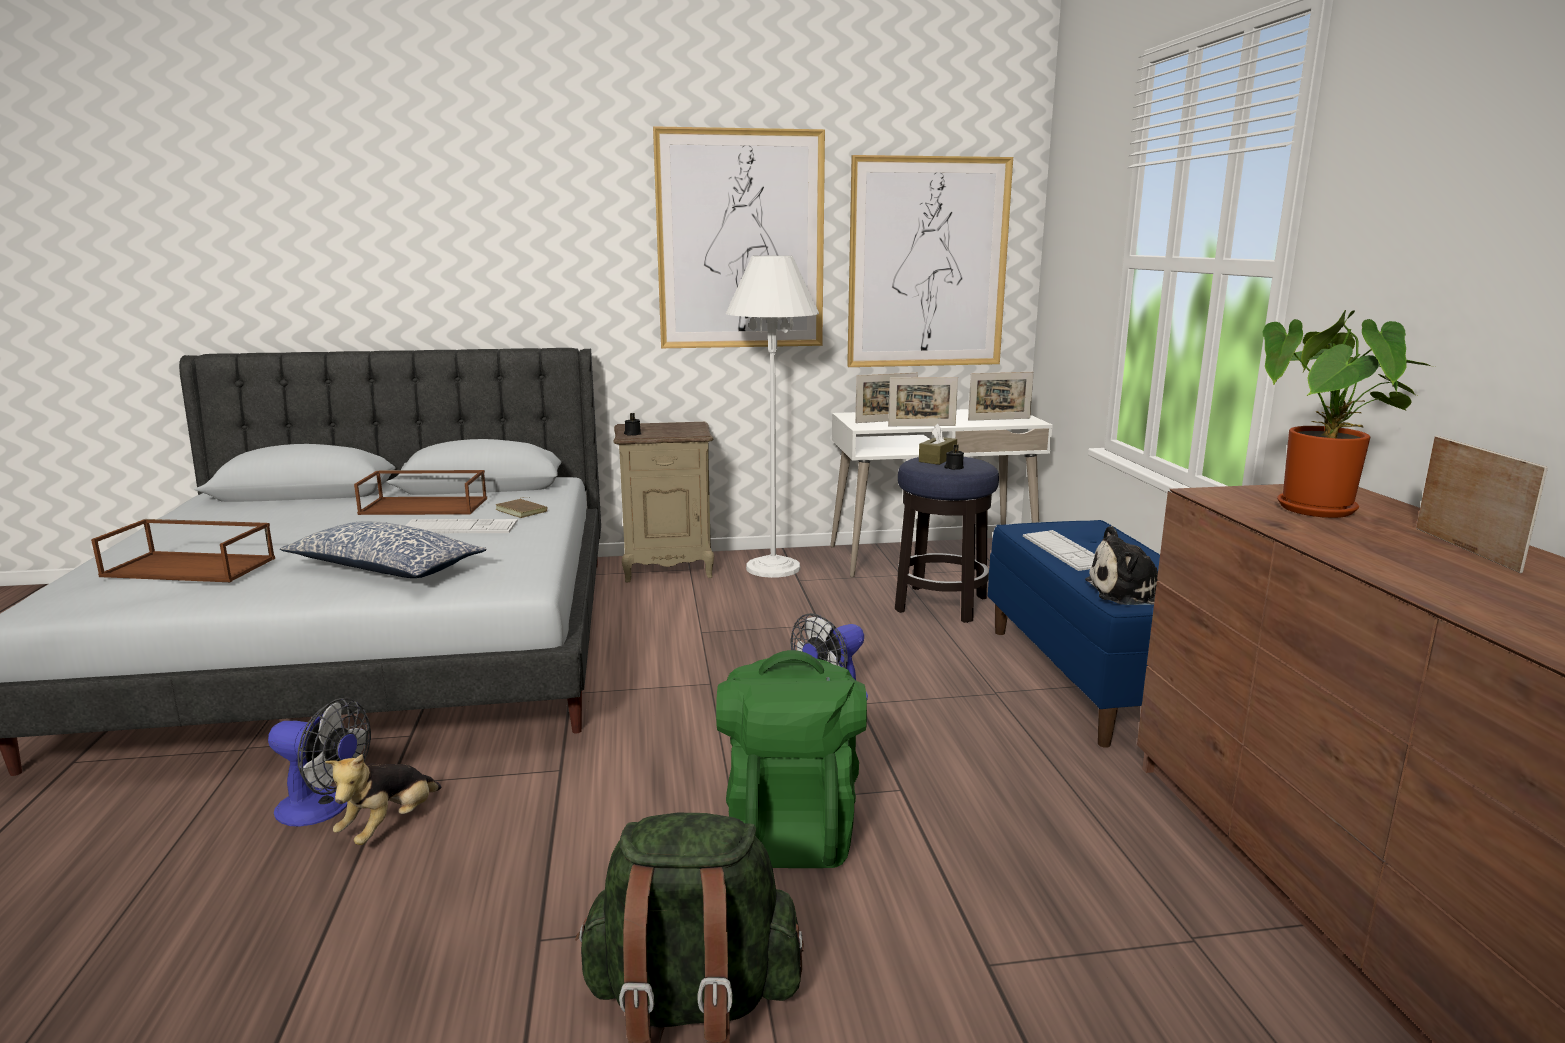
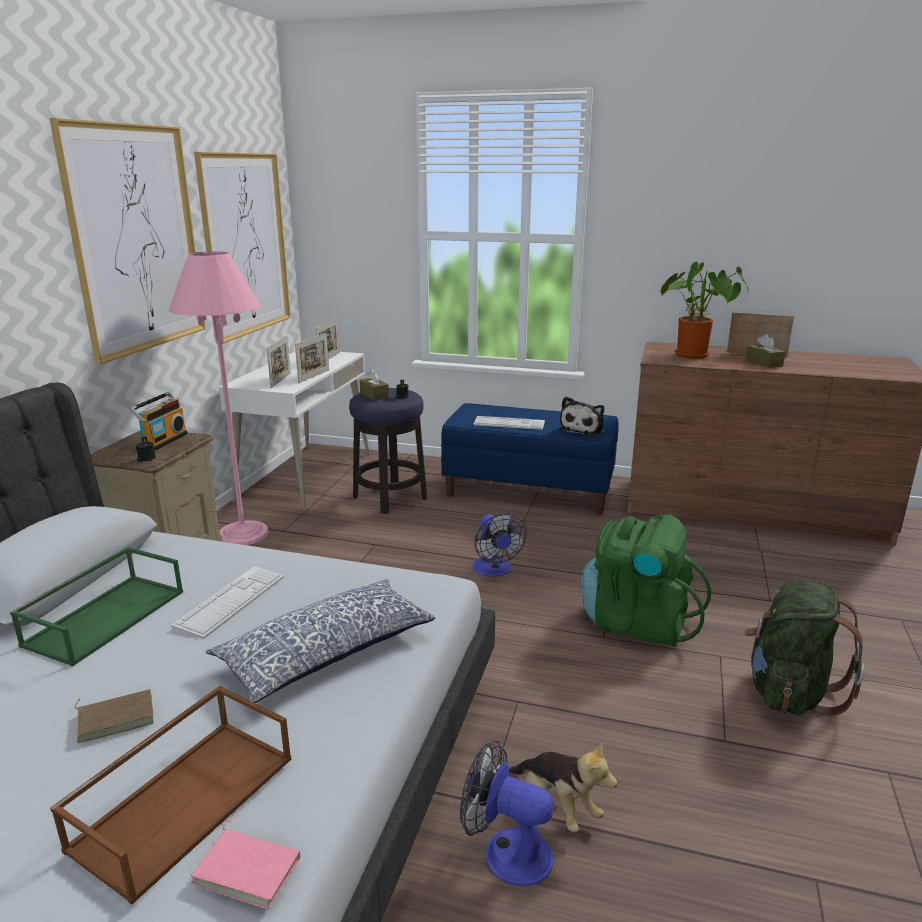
camera: 65 degrees left, 5 degrees up
fan [268,698,371,826] -> fan turned 105 degrees counterclockwise [460,740,554,886]
brown tray [354,470,487,515] -> green tray [10,547,183,667]
brown book [496,497,547,518] -> brown book moved to [75,689,154,743]
white floor lamp [726,256,819,578] -> pink floor lamp [169,251,268,545]
none -> radio [130,392,188,451]
none -> pink book [191,815,300,909]
none -> brown tissue box [746,334,785,368]

